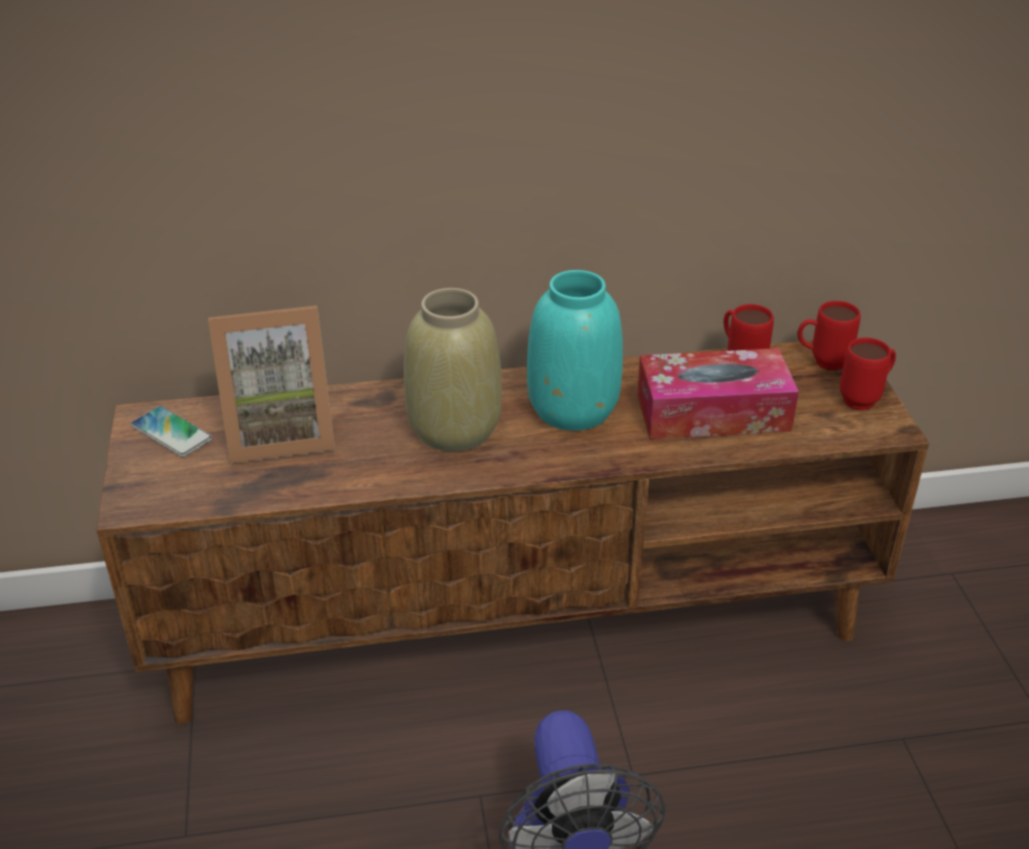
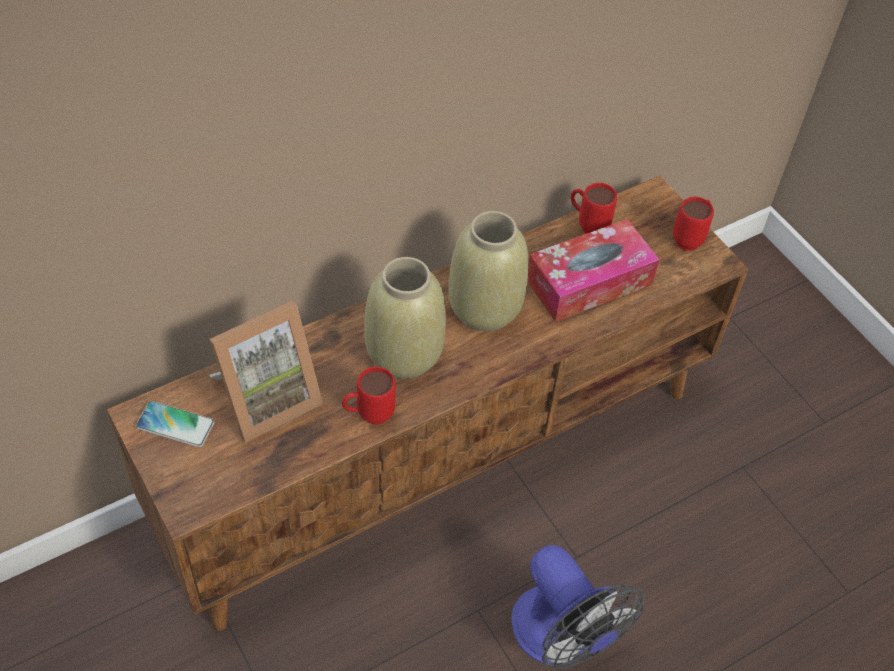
camera: 25 degrees left, 15 degrees up
turquoise vase [527,270,623,431] -> beige vase [449,211,529,331]
red mug [797,301,861,370] -> red mug moved to [342,367,396,425]

